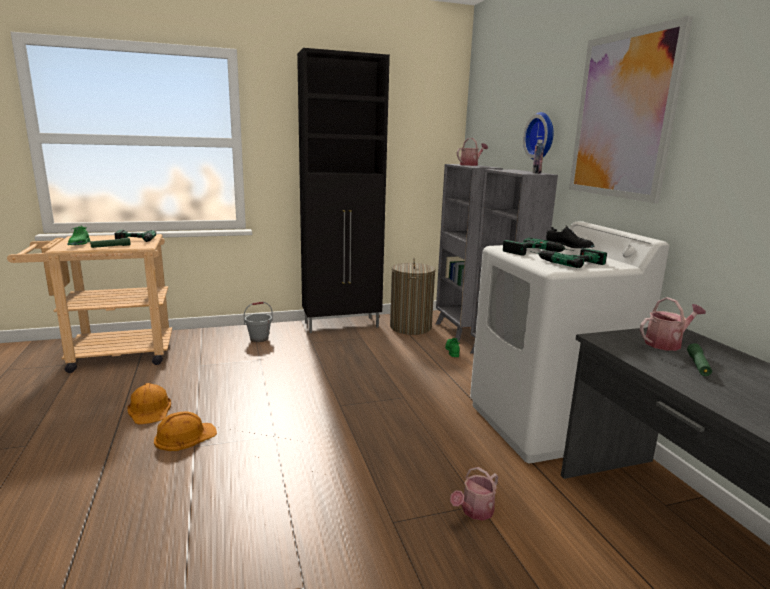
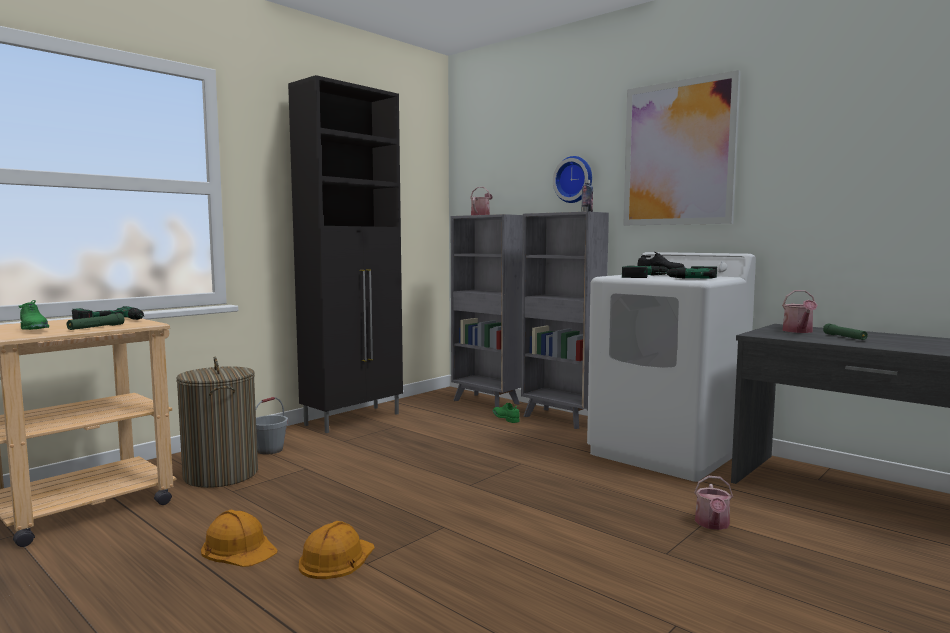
camera: 30 degrees left, 10 degrees down
laundry basket [390,258,436,335] -> laundry basket moved to [176,356,258,488]
watering can [640,297,706,351] -> watering can turned 150 degrees clockwise [782,290,817,333]

